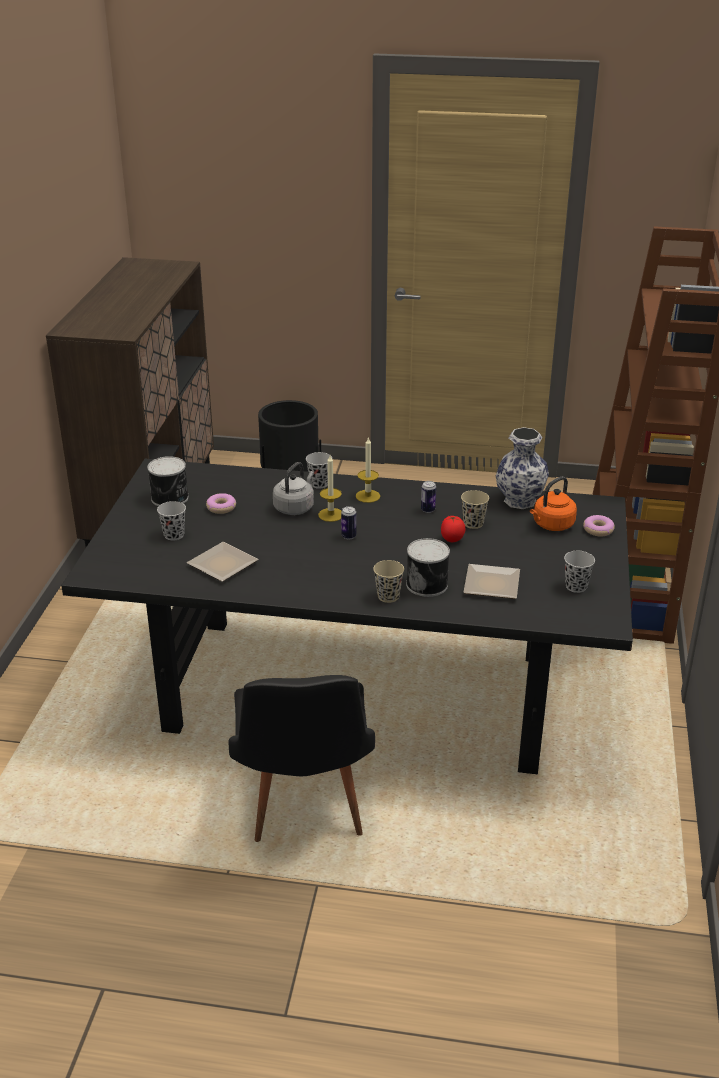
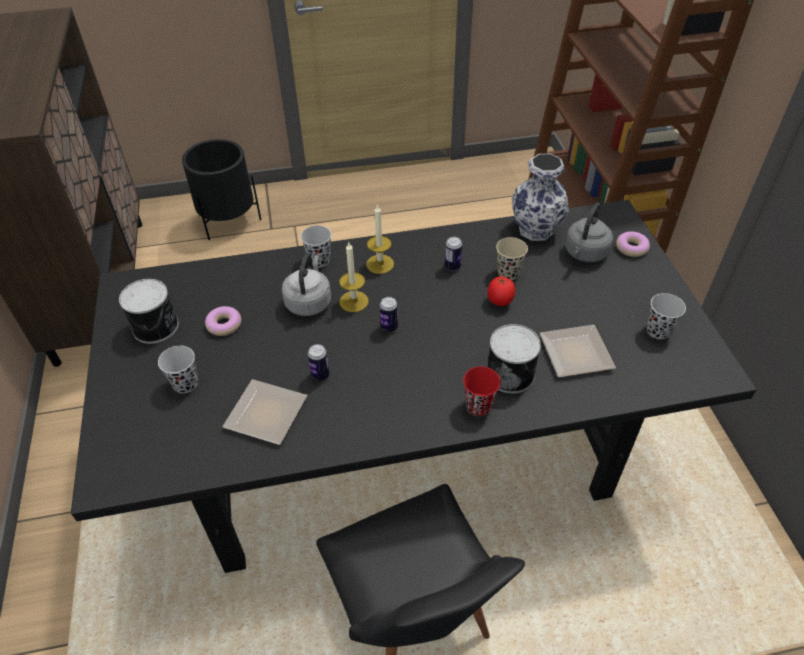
camera: 20 degrees left, 15 degrees up
beige cup [373,560,404,603] -> red cup [463,366,501,416]
orange kettle [530,476,577,531] -> grey kettle [565,203,613,262]
none -> can [308,344,330,381]

